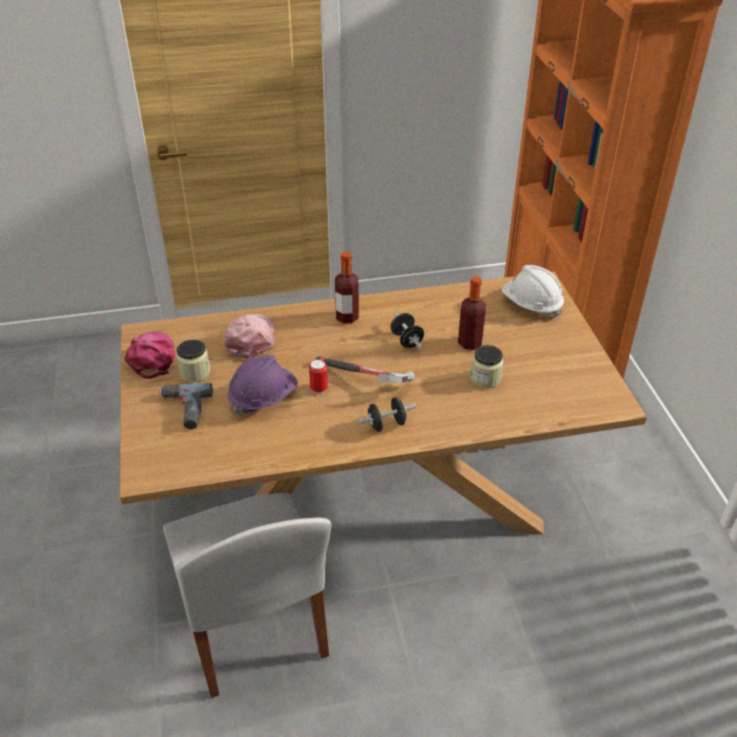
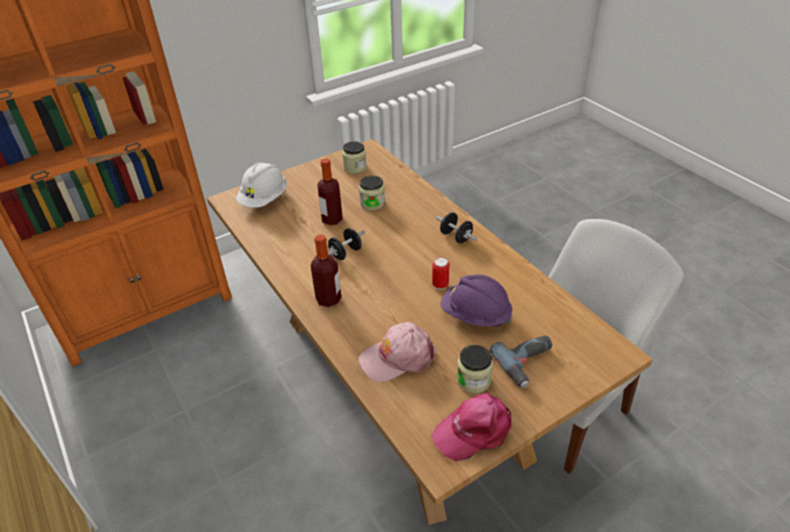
camera: 110 degrees left, 0 degrees up
hammer [316,356,415,383] -> none
none -> jar [342,141,367,174]

